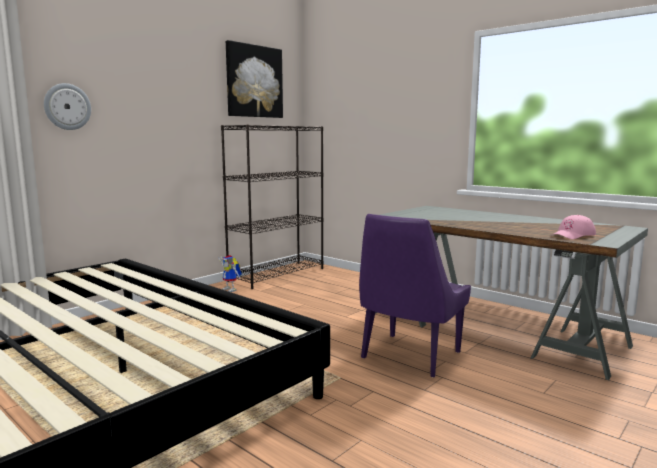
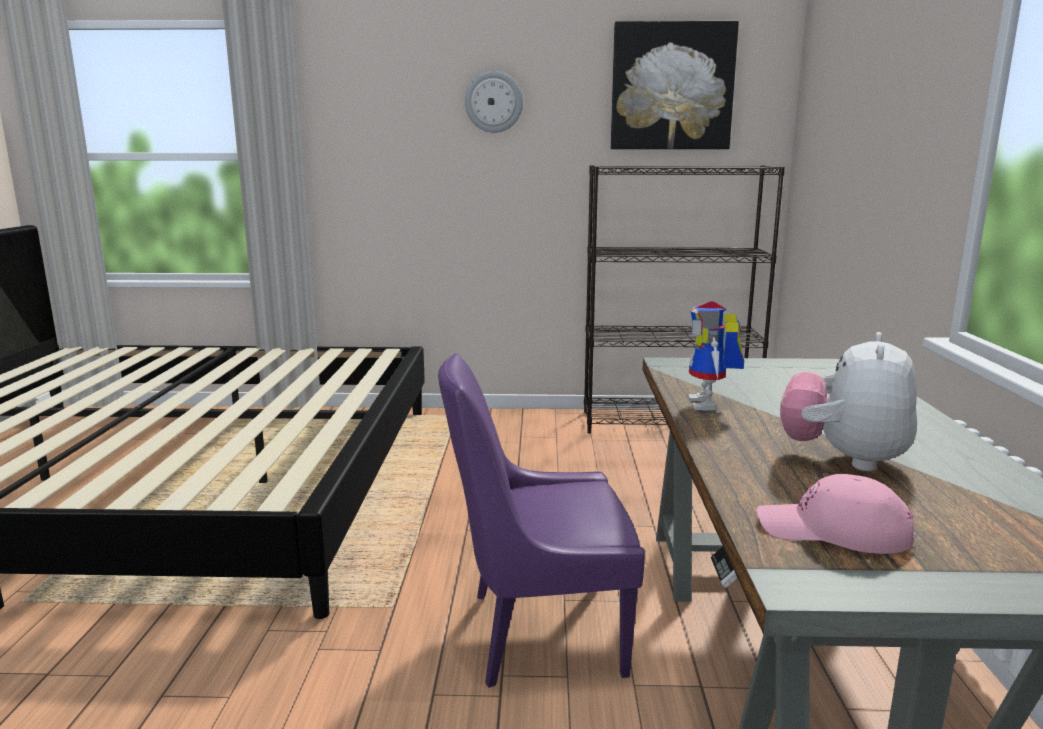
camera: 50 degrees right, 5 degrees up
wall clock [44,83,91,130] -> wall clock moved to [465,71,523,133]
toy robot [218,255,242,292] -> toy robot moved to [688,301,744,411]
none -> plush toy [780,332,917,471]

